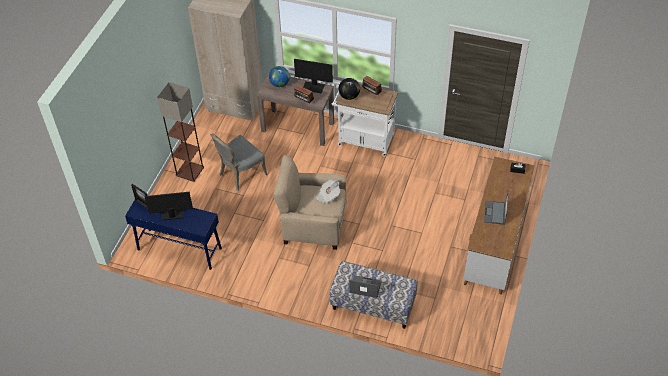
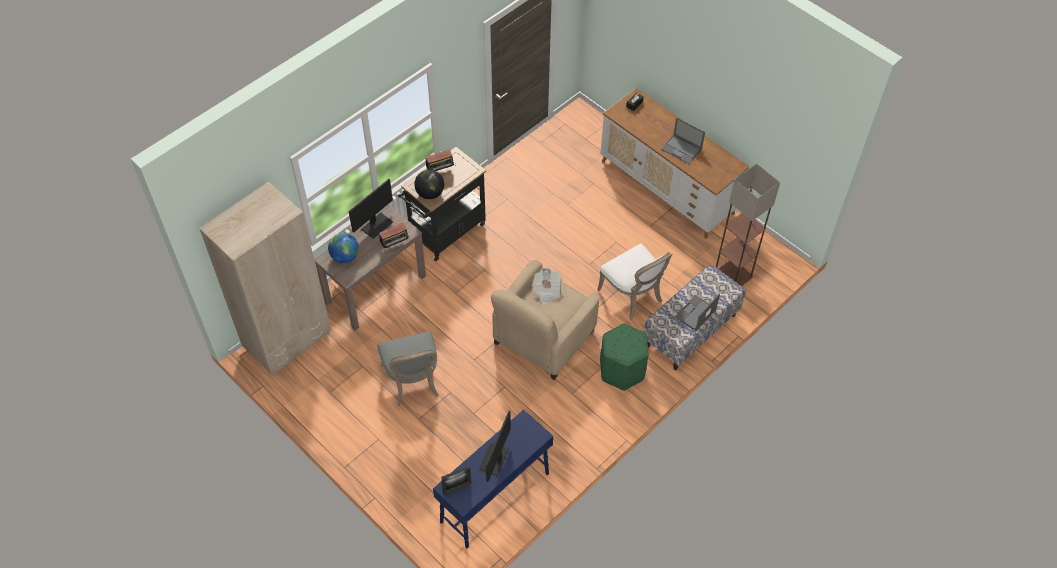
camera: 65 degrees left, 5 degrees up
floor lamp [157,82,204,182] -> floor lamp moved to [716,164,780,286]
white cart [332,84,398,157] -> black cart [398,147,486,261]
none -> white chair [597,244,672,320]
none -> green ottoman [600,324,649,391]

